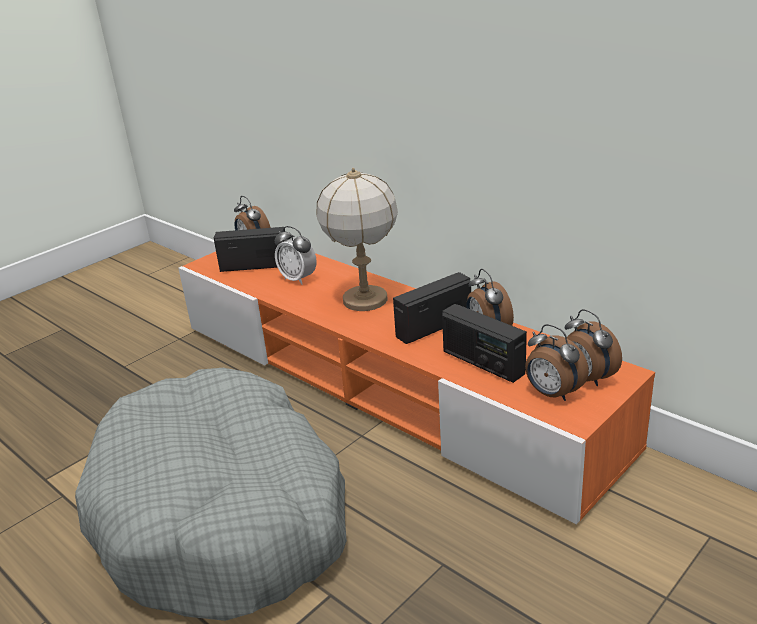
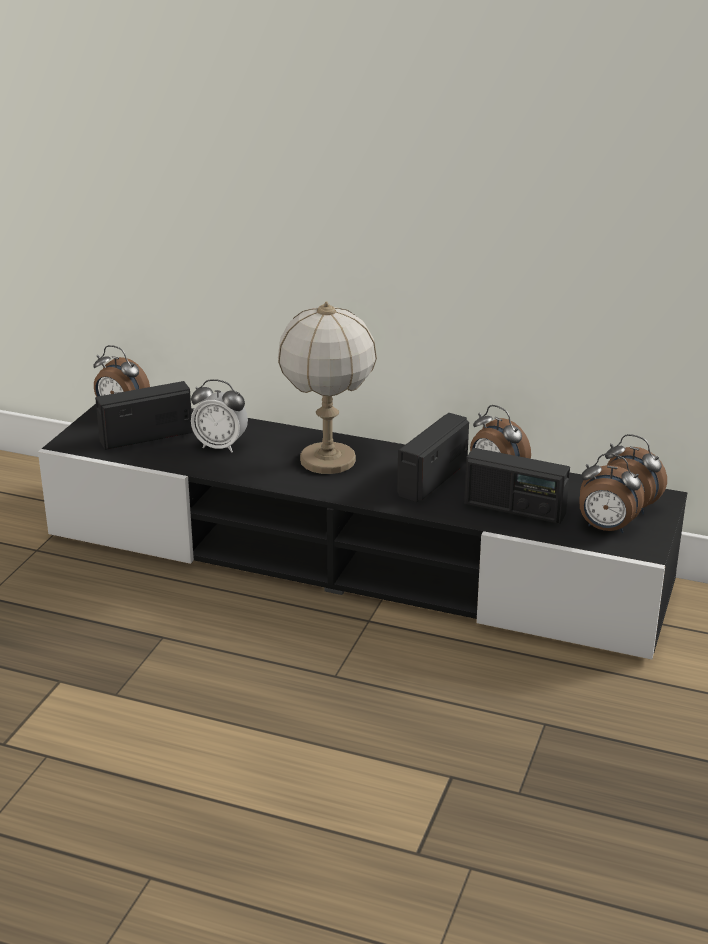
camera: 25 degrees left, 0 degrees up
grey dog bed [75,368,347,621] -> none
orange tv stand [178,252,655,525] -> black tv stand [38,404,687,660]

